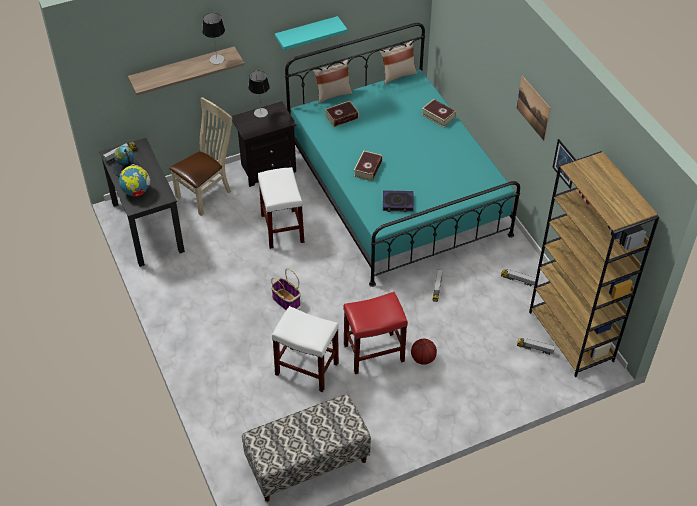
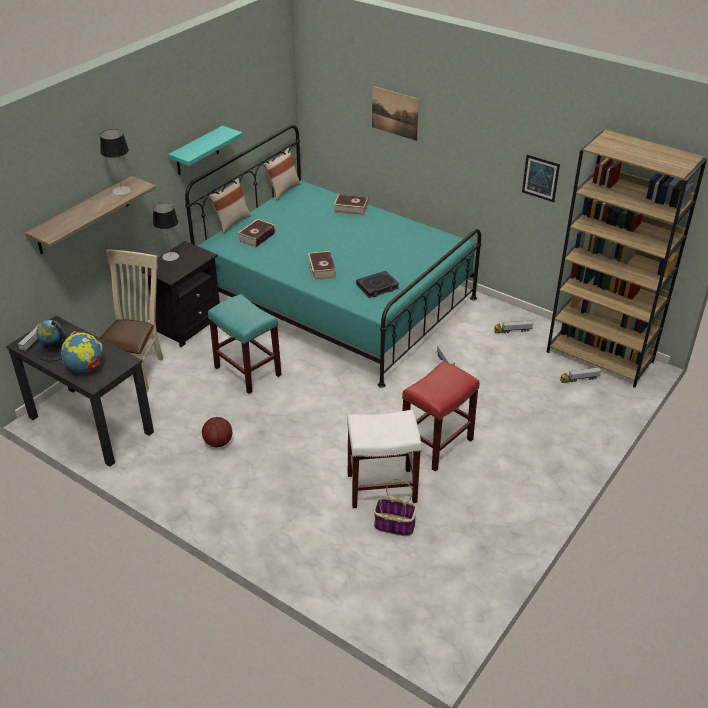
camera: 30 degrees left, 10 degrees down
bench [242,394,371,502] -> none
white stool [258,167,305,249] -> turquoise stool [208,294,282,394]
basket [271,268,301,310] -> basket moved to [374,479,417,536]
basketball [411,339,437,365] -> basketball moved to [202,417,232,447]
picture [517,75,551,141] -> picture moved to [372,86,419,141]

